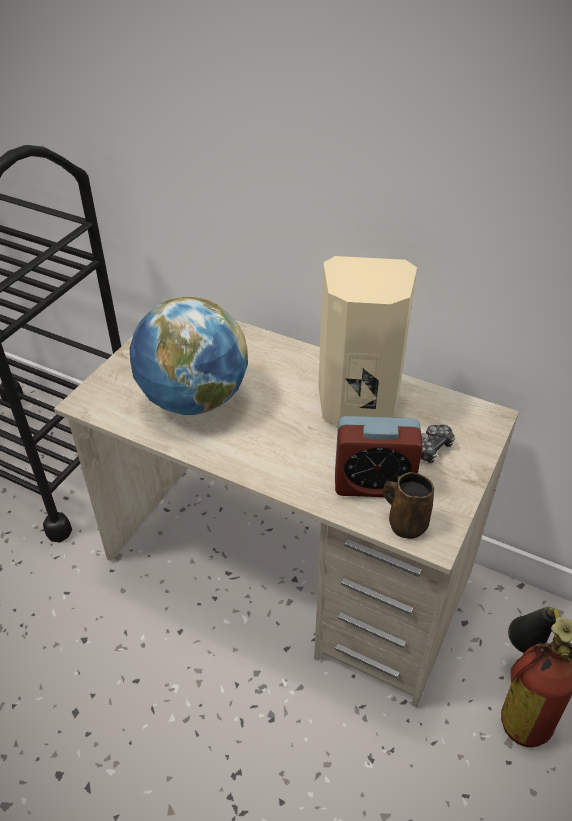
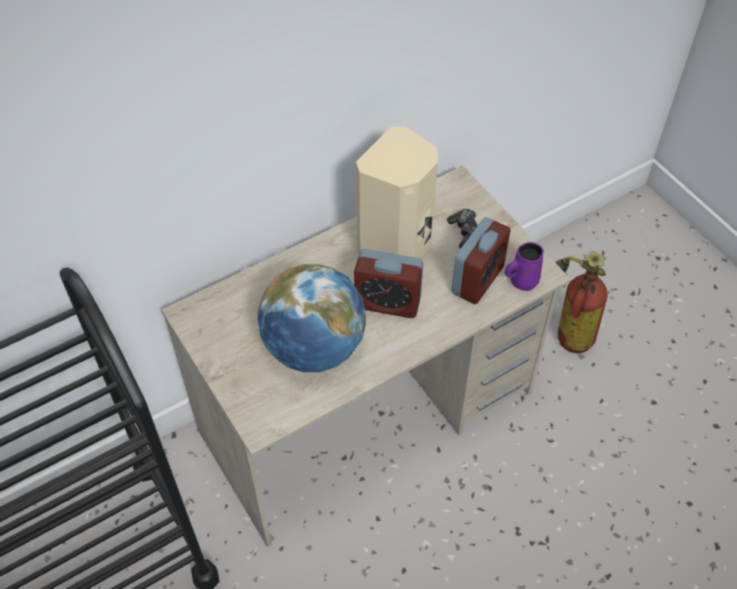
camera: 60 degrees left, 10 degrees up
brown mug [383,472,434,539] -> purple mug [505,242,544,291]
none -> alarm clock [354,249,423,318]

